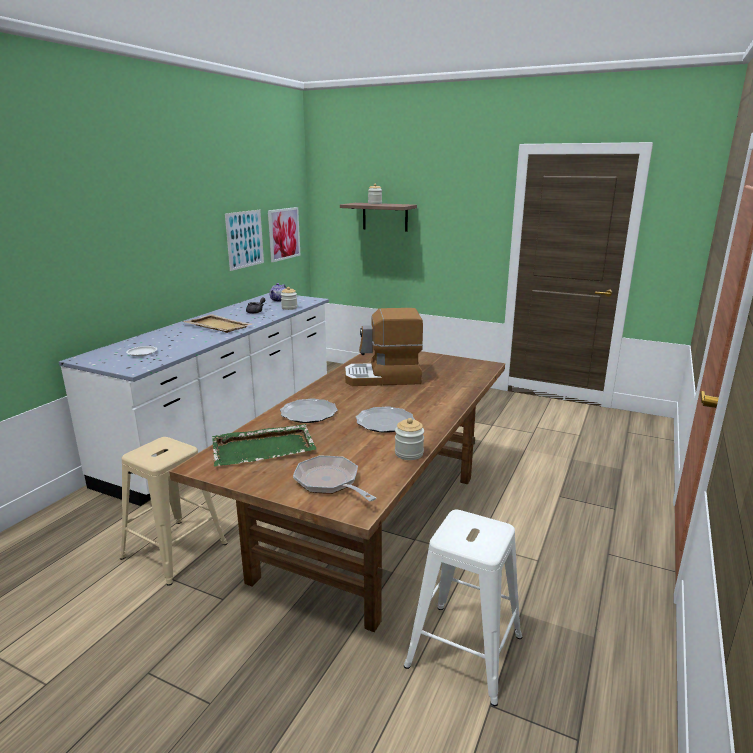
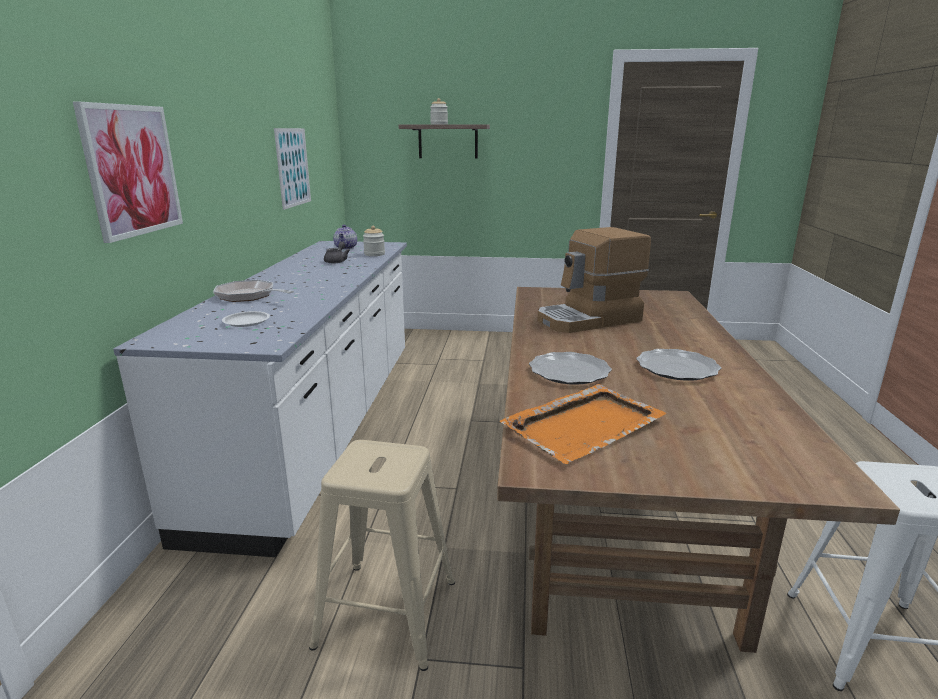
camera: 20 degrees left, 0 degrees up
beige tray [183,314,252,333] -> none
green tray [212,424,316,467] -> orange tray [500,384,667,464]
picture [268,207,300,262] -> picture moved to [73,102,183,243]
frying pan [293,456,376,501] -> frying pan moved to [213,280,294,302]
jar [395,418,424,460] -> none

